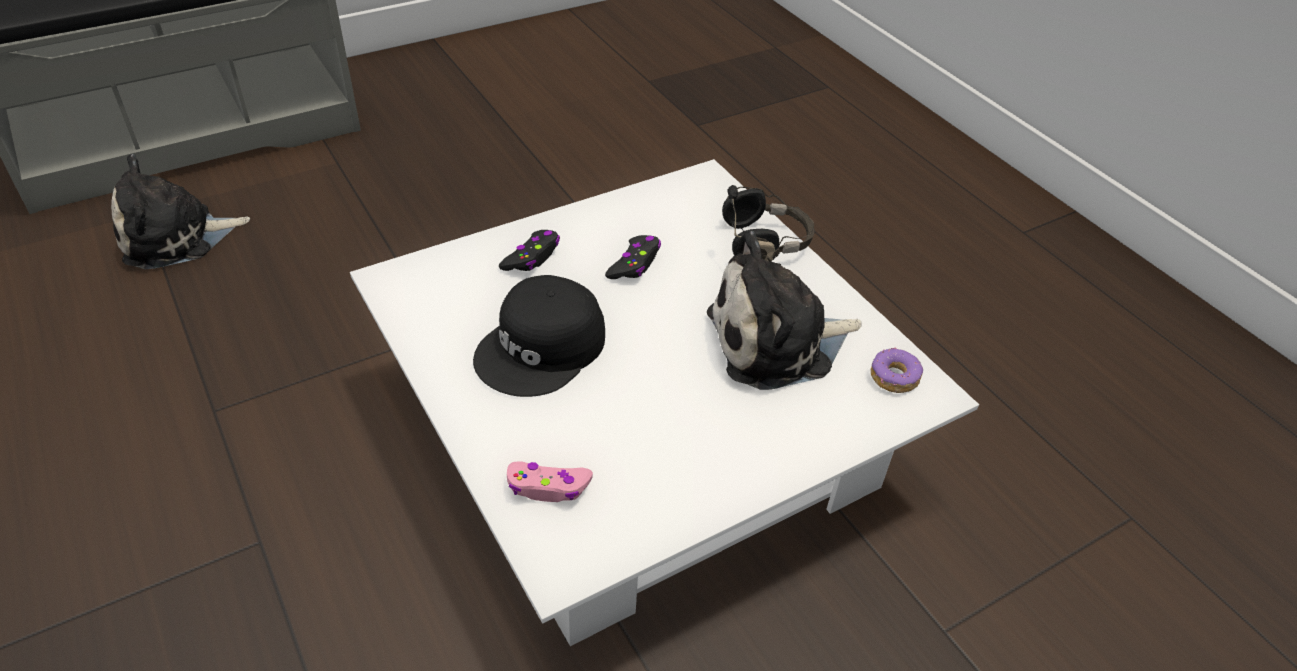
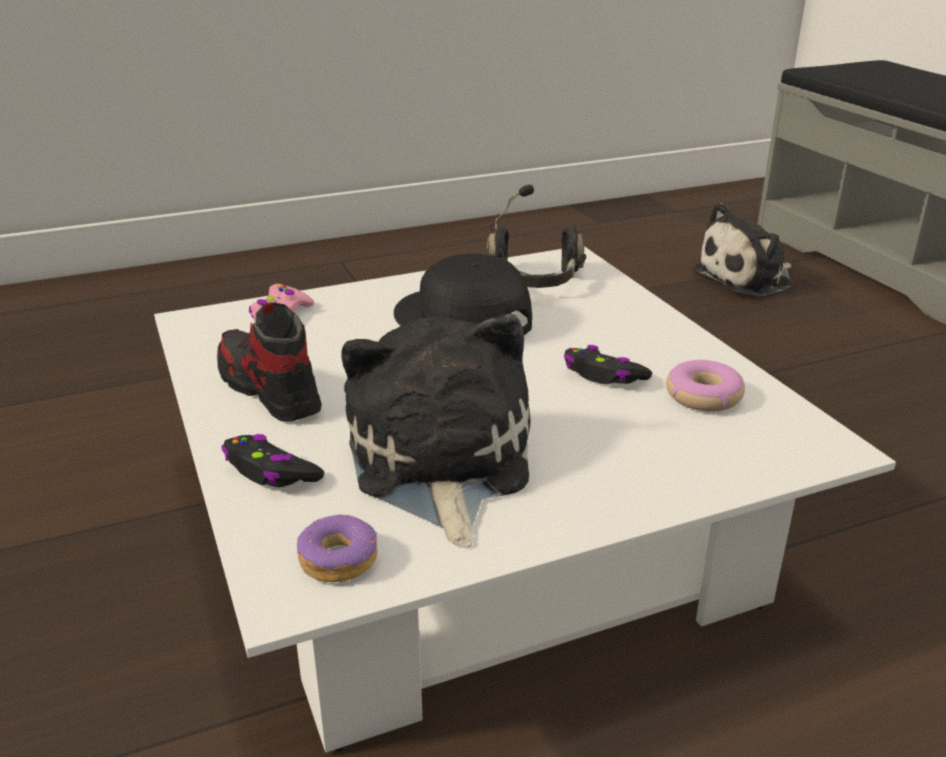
camera: 100 degrees right, 15 degrees down
plush toy [111,154,250,269] -> plush toy turned 105 degrees counterclockwise [693,203,793,296]
black game controller [499,230,560,271] -> black game controller moved to [221,434,324,487]
black headphones [722,185,815,262] -> black headphones moved to [487,184,587,288]
none -> shoe [217,302,322,421]
none -> donut [666,360,745,412]

